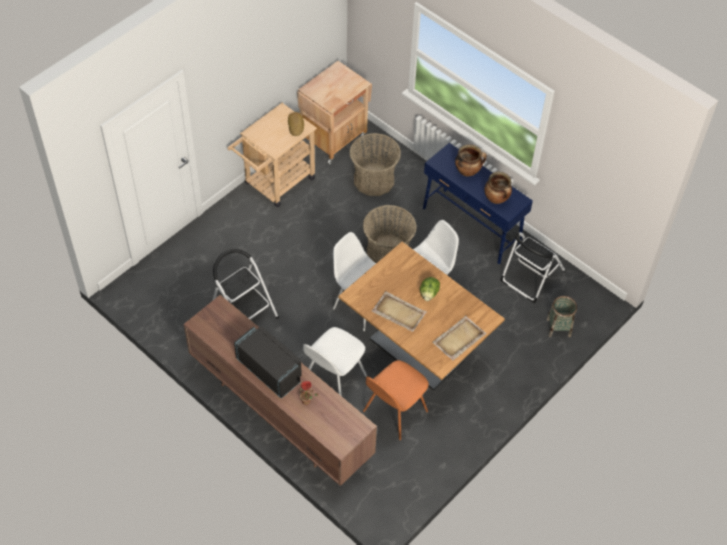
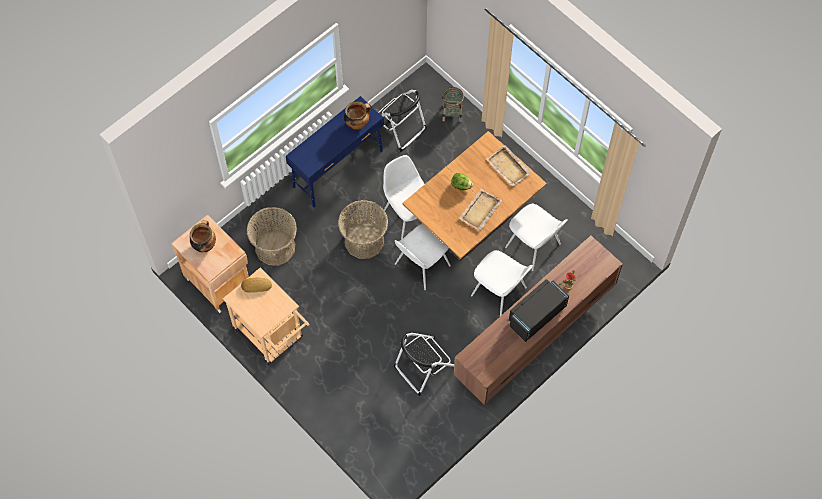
camera: 85 degrees left, 10 degrees up
orange chair [363,360,429,440] -> white chair [505,204,568,271]
cooking pot [455,144,487,177] -> cooking pot moved to [190,220,216,252]

